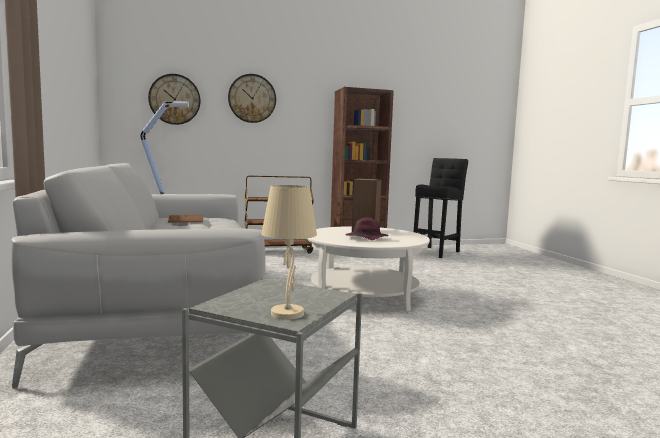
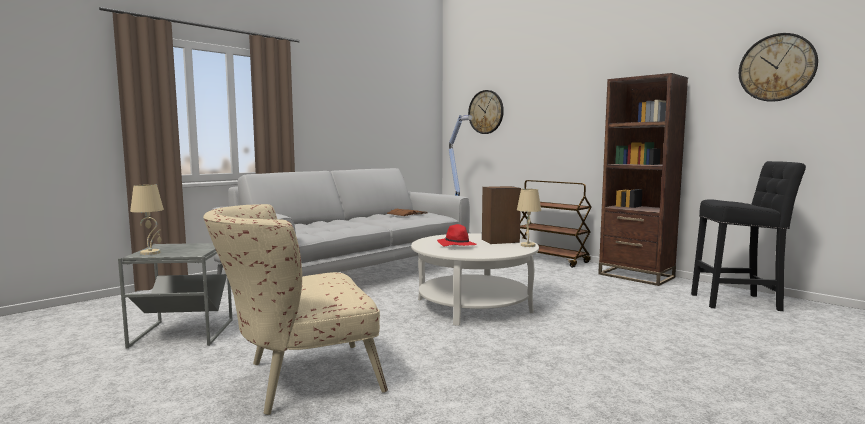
camera: 60 degrees right, 0 degrees up
wall clock [228,74,276,123] -> wall clock moved to [739,33,818,102]
purple hat [346,217,389,240] -> red hat [437,224,477,247]
none -> beige armchair [203,204,388,415]
none -> beige table lamp [517,189,541,247]

